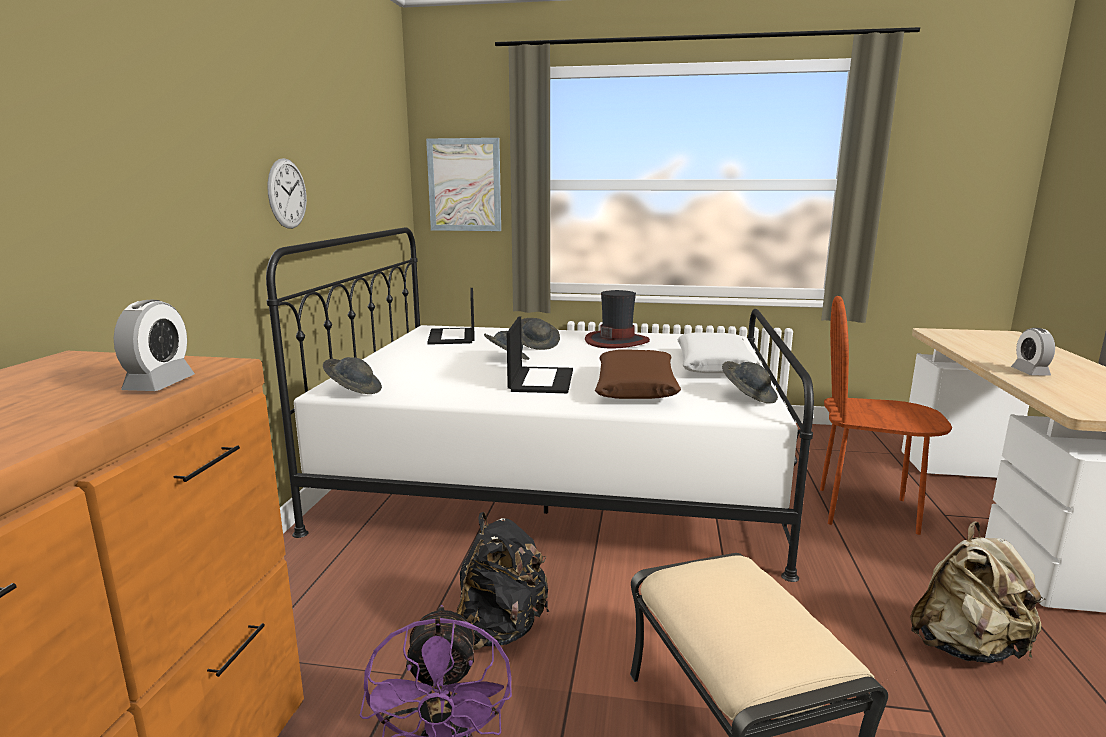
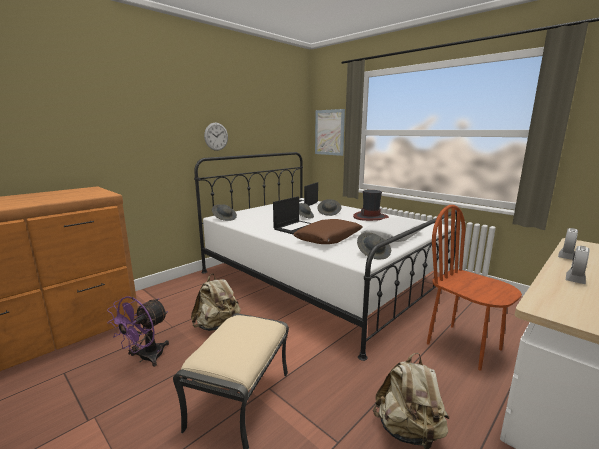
camera: 35 degrees right, 0 degrees up
alarm clock [114,300,195,391] -> alarm clock moved to [558,228,578,260]
black backpack [456,512,549,650] -> beige backpack [191,273,241,331]

